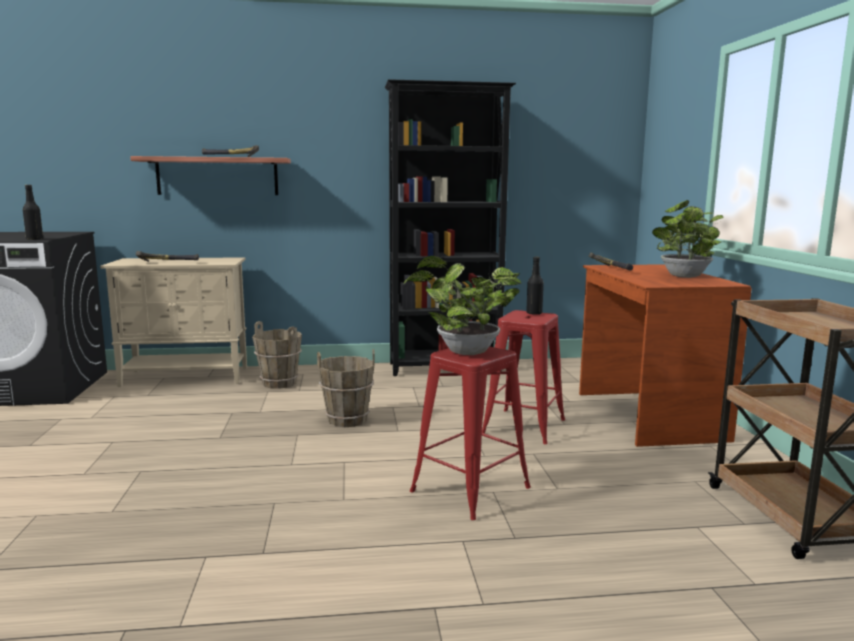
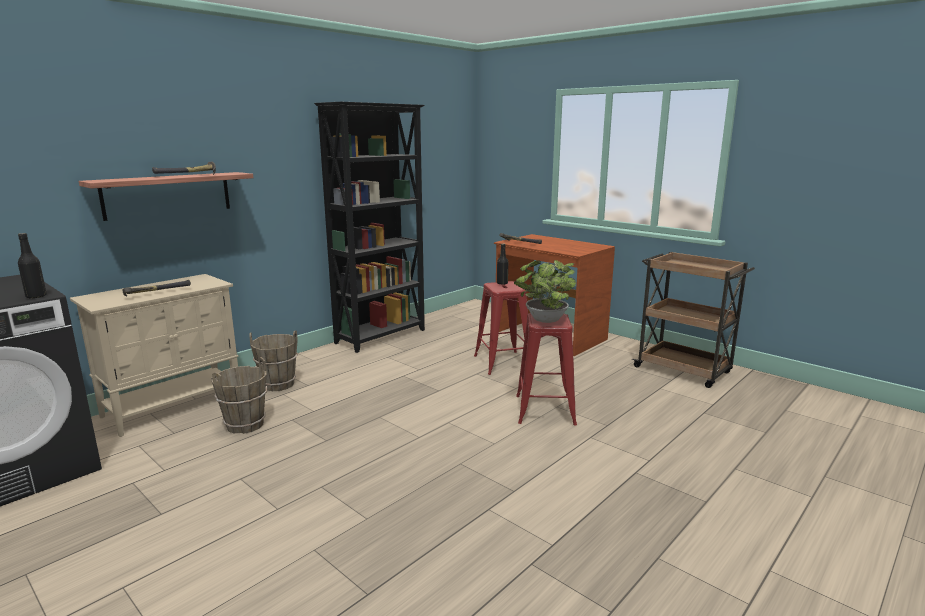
camera: 40 degrees left, 5 degrees up
brown bucket [317,349,375,427] -> brown bucket moved to [211,357,267,434]
potted plant [652,200,723,278] -> none

